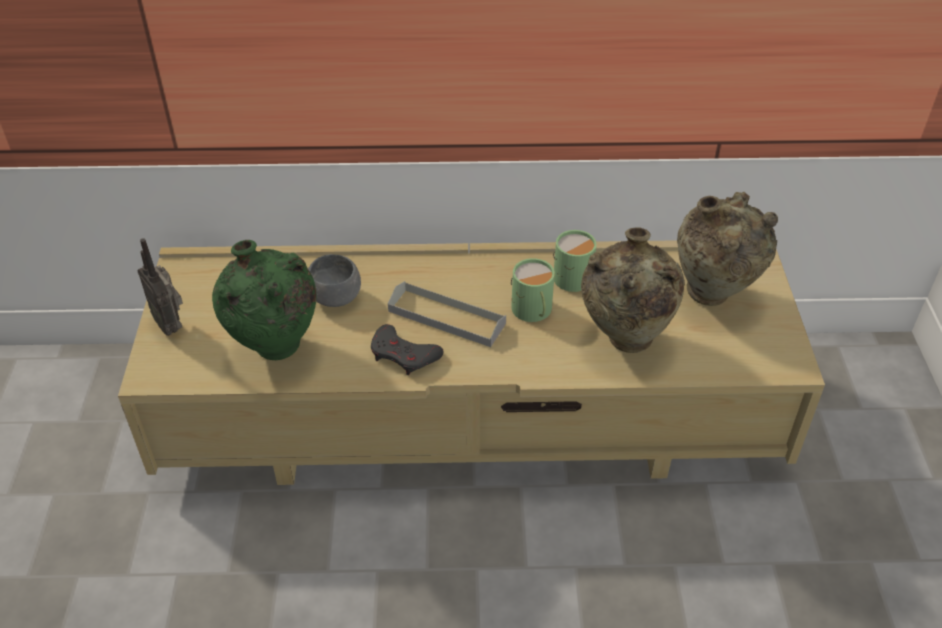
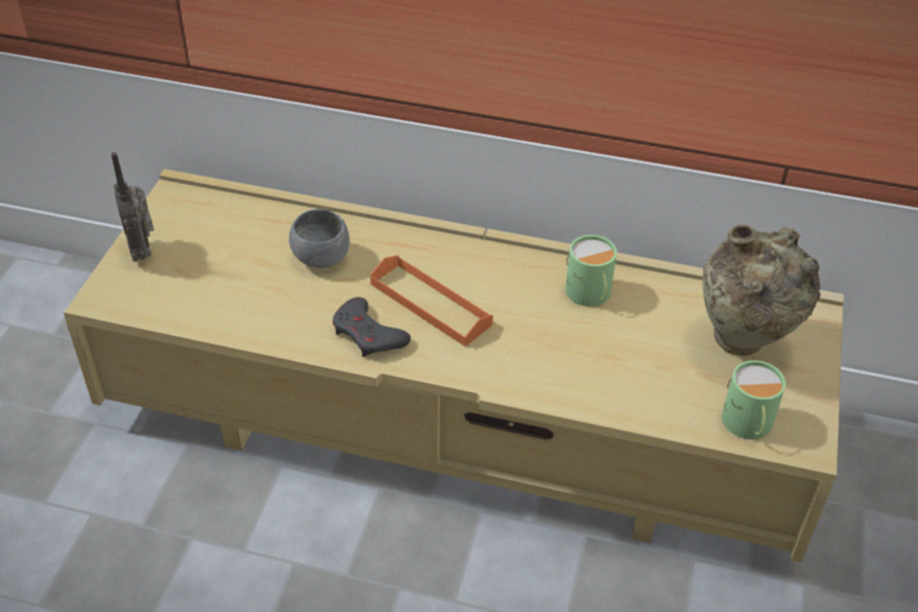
camera: 15 degrees right, 0 degrees up
green vase [212,240,316,360] -> none
grey tray [388,281,506,347] -> orange tray [370,255,493,347]
green mug [511,258,555,322] -> green mug moved to [722,360,786,440]
beige vase [581,227,685,353] -> none

